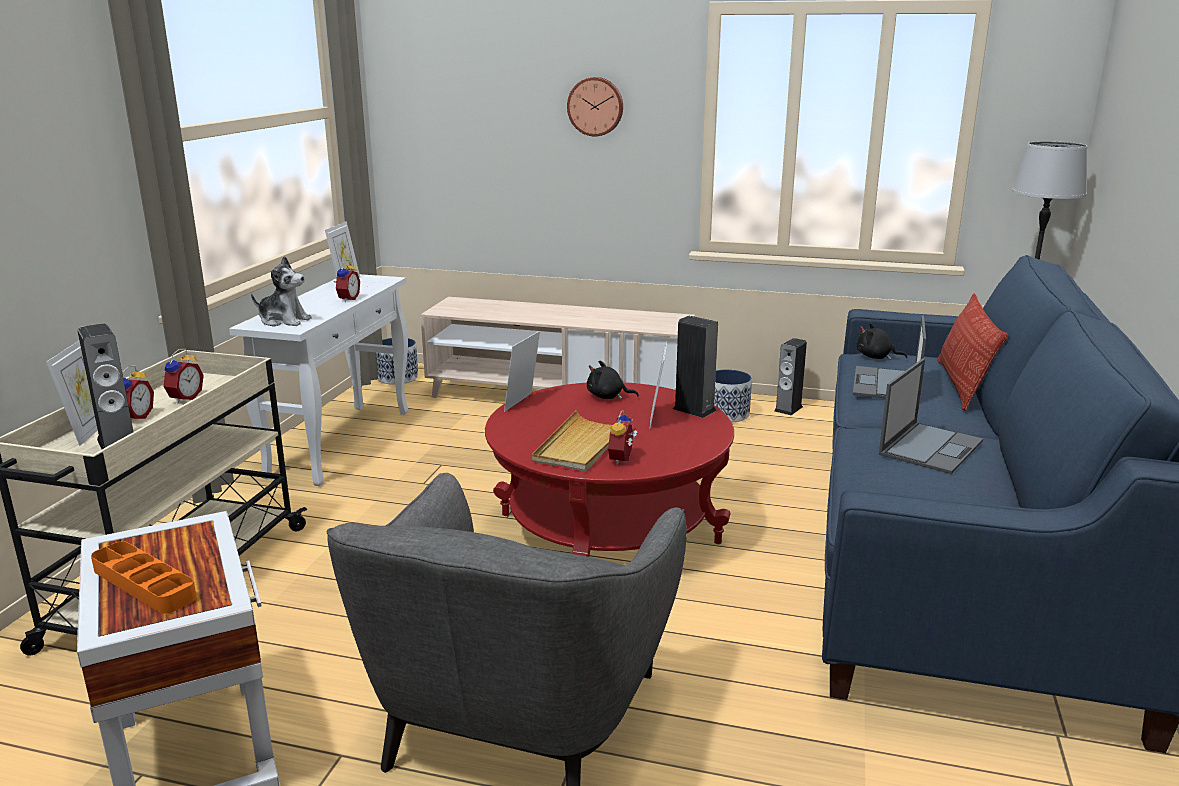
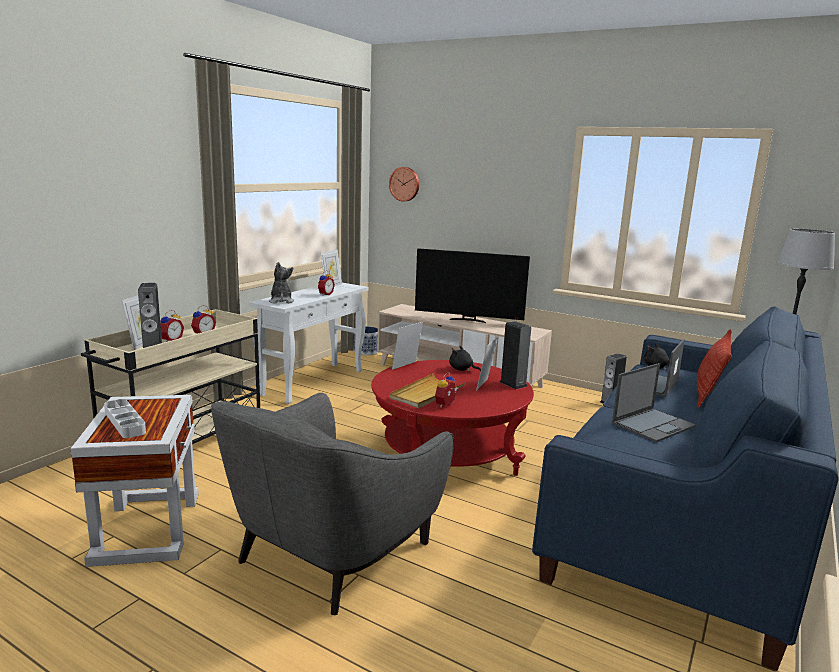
camera: 15 degrees right, 5 degrees down
orange tray [91,542,196,613] -> grey tray [104,399,146,438]
plush toy [251,256,312,327] -> plush toy turned 135 degrees counterclockwise [269,262,294,304]
wall clock [567,77,623,136] -> wall clock moved to [389,167,419,201]
planter [714,369,752,422] -> none
none -> television [415,248,530,323]

